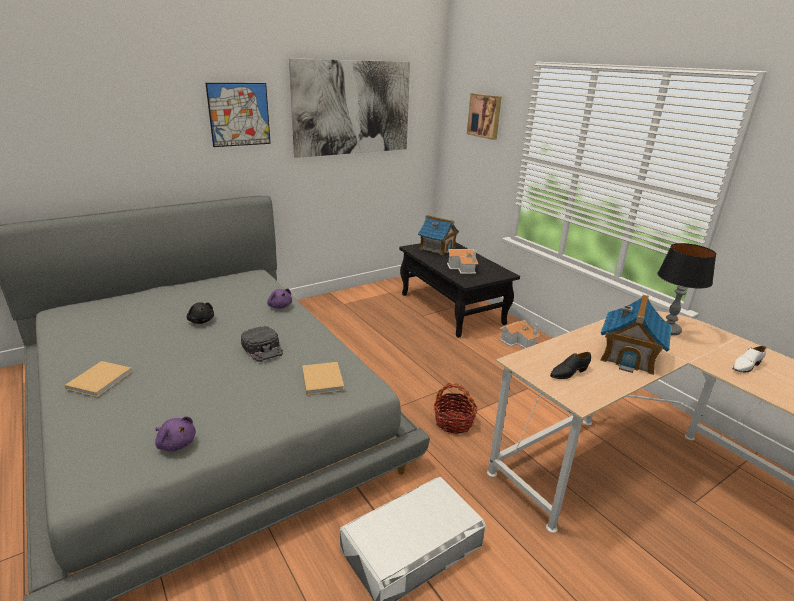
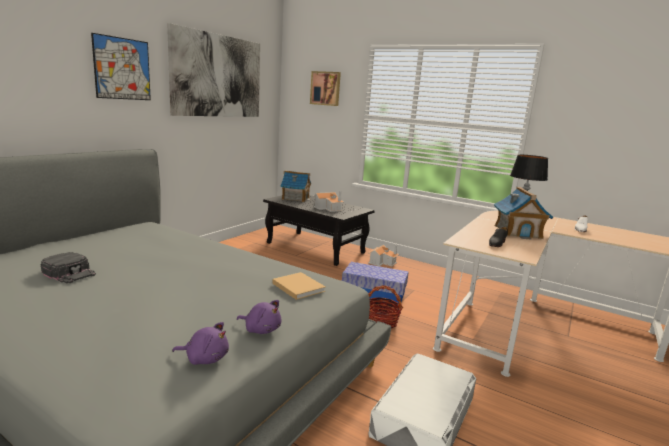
camera: 25 degrees left, 10 degrees down
beige book [65,361,132,397] -> none
black plush toy [187,302,214,324] -> none
black cap [241,326,283,362] -> black cap moved to [41,252,96,284]
purple plush toy [267,289,292,309] -> purple plush toy moved to [237,300,282,334]
none -> storage box [342,262,409,303]

